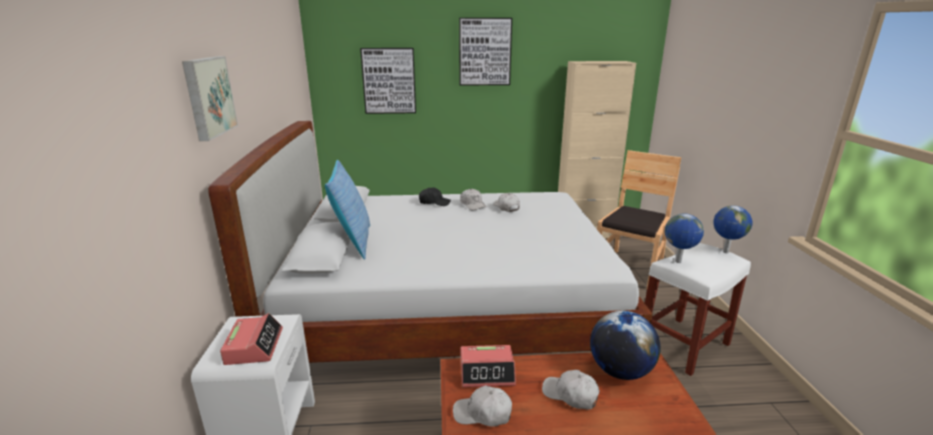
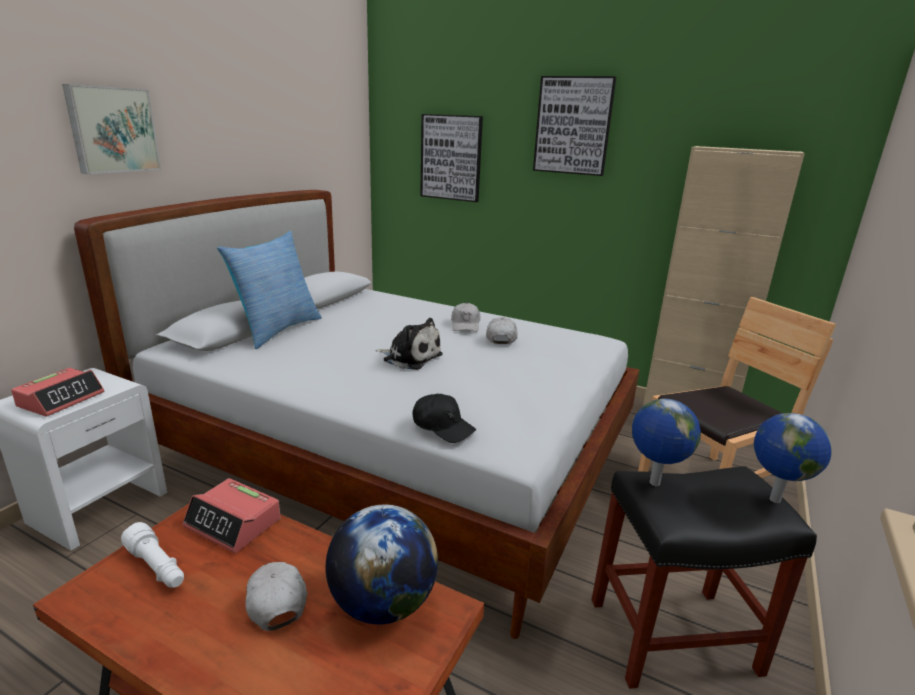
camera: 30 degrees right, 0 degrees up
black cap [419,187,451,206] -> black cap moved to [412,394,476,443]
white cap [453,386,512,427] -> white flashlight [121,522,184,588]
white stool [645,243,751,376] -> black stool [592,466,817,689]
none -> plush toy [375,318,443,370]

